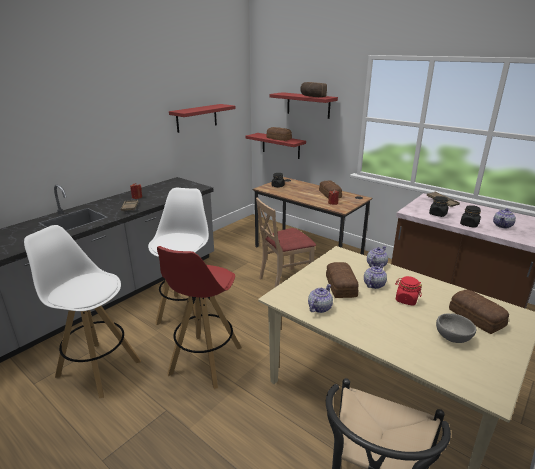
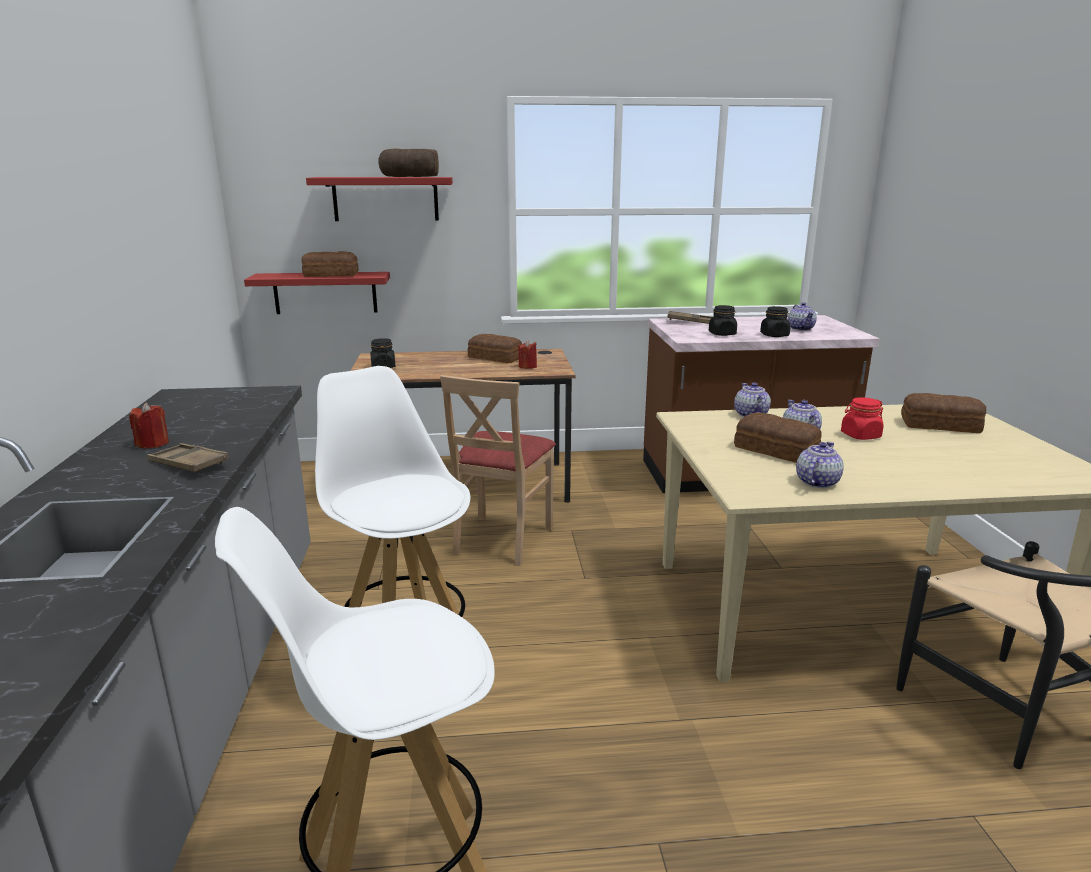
camera: 45 degrees left, 5 degrees down
red stool [157,246,242,389] -> none
red shelf [169,104,236,133] -> none
teapot [308,284,333,313] -> teapot turned 45 degrees clockwise [796,442,844,488]
grey bowl [436,313,476,343] -> none

